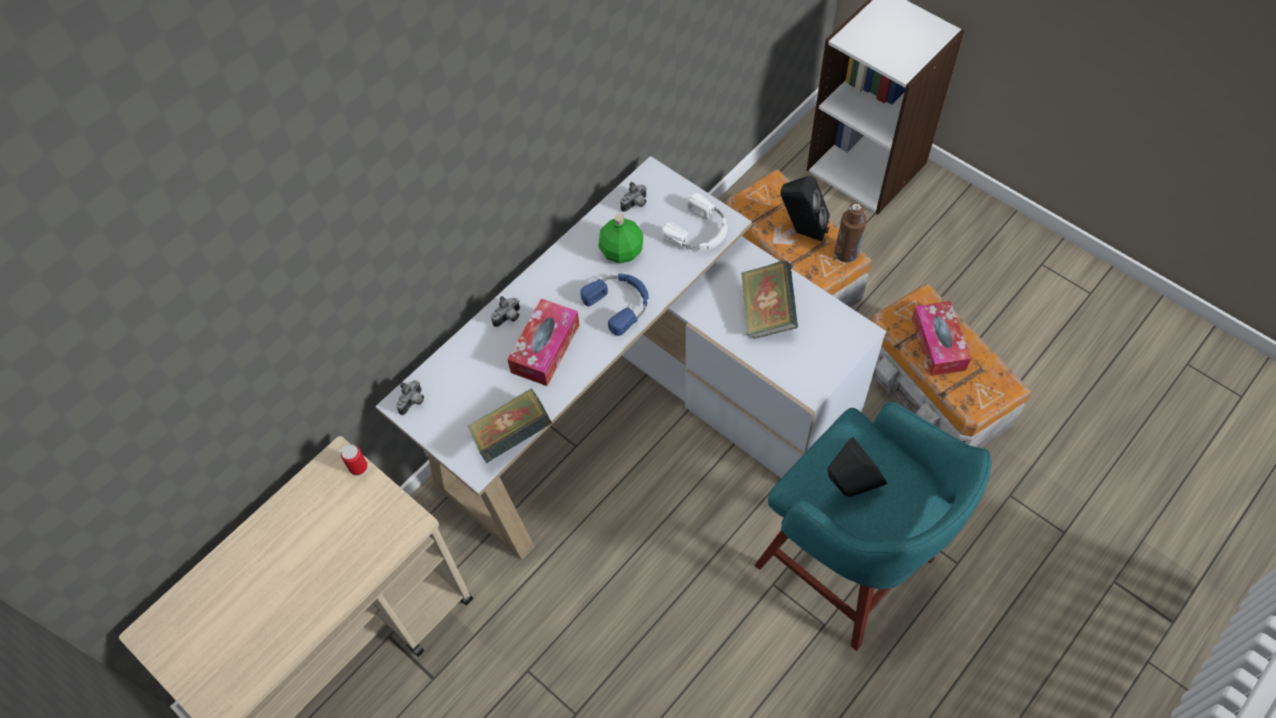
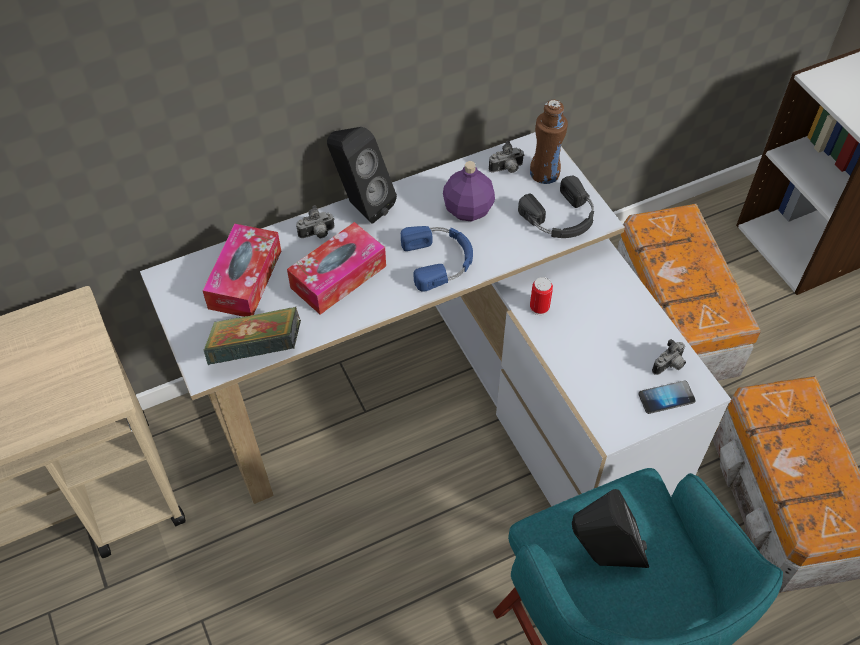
camera: 20 degrees right, 5 degrees down
can [341,444,368,476] -> can moved to [530,277,553,315]
camera [396,380,424,415] -> camera moved to [652,339,686,375]
green bottle [598,214,643,263] -> purple bottle [443,161,495,222]
white headphones [662,193,727,251] -> black headphones [518,176,594,238]
book [741,261,798,339] -> none
black speaker [780,176,830,242] -> black speaker moved to [327,127,397,224]
brown bottle [834,203,867,262] -> brown bottle moved to [530,100,568,184]
tissue box [912,301,971,376] -> tissue box moved to [202,224,281,317]
none -> phone [638,381,696,414]

